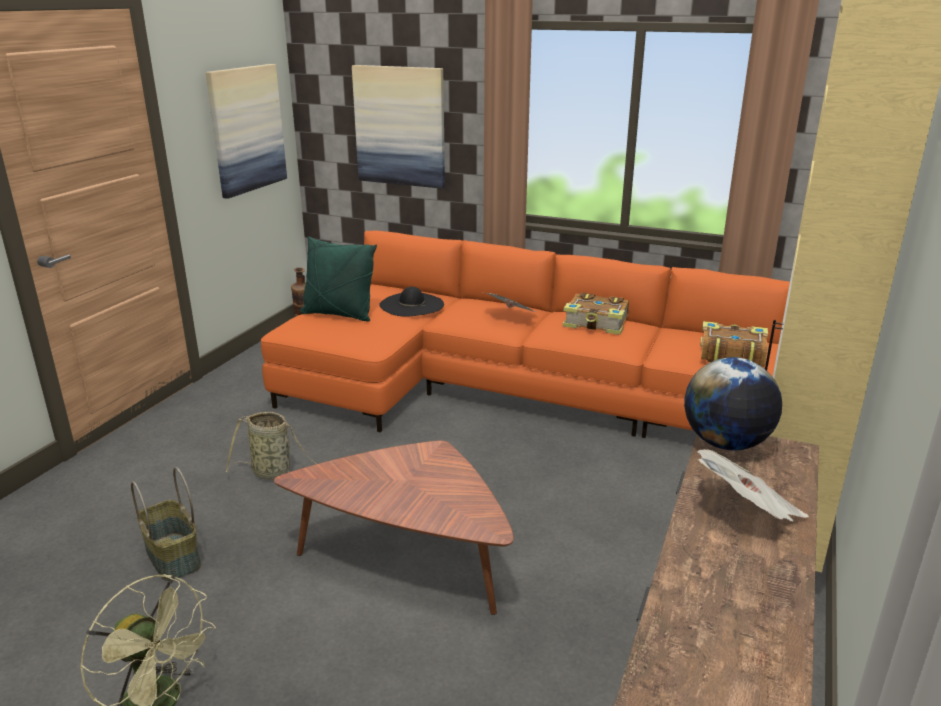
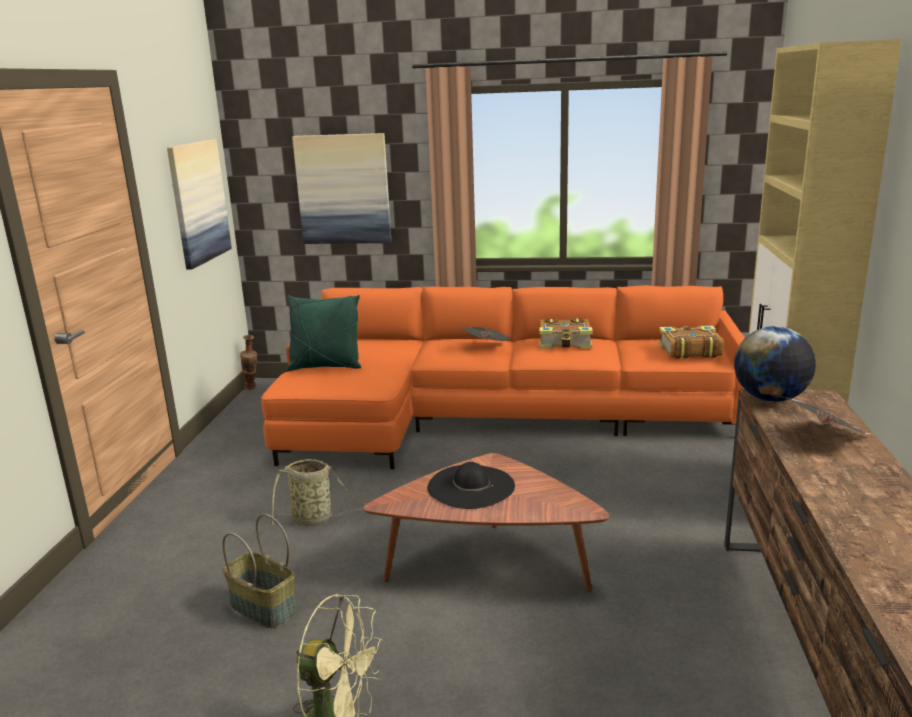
camera: 15 degrees left, 5 degrees down
black hat [379,287,444,316] -> black hat moved to [427,462,515,509]

